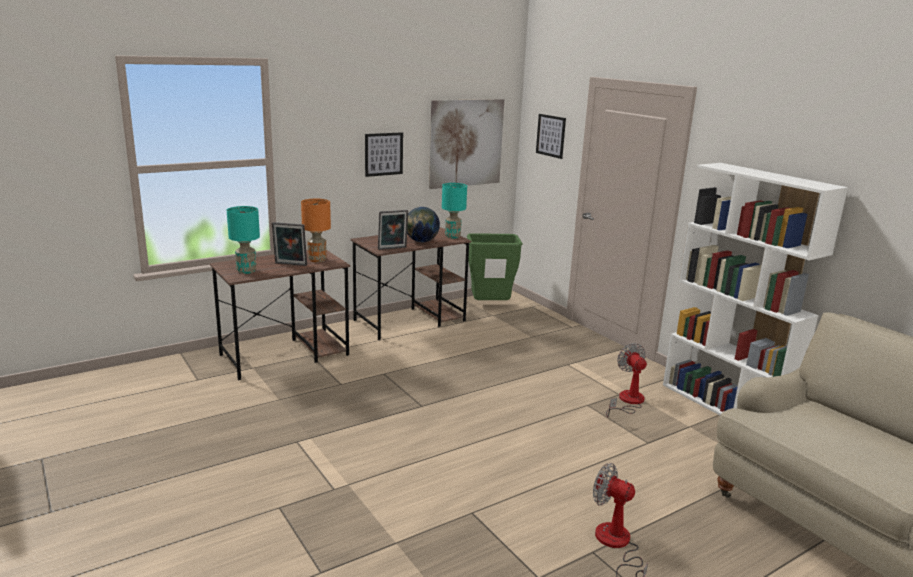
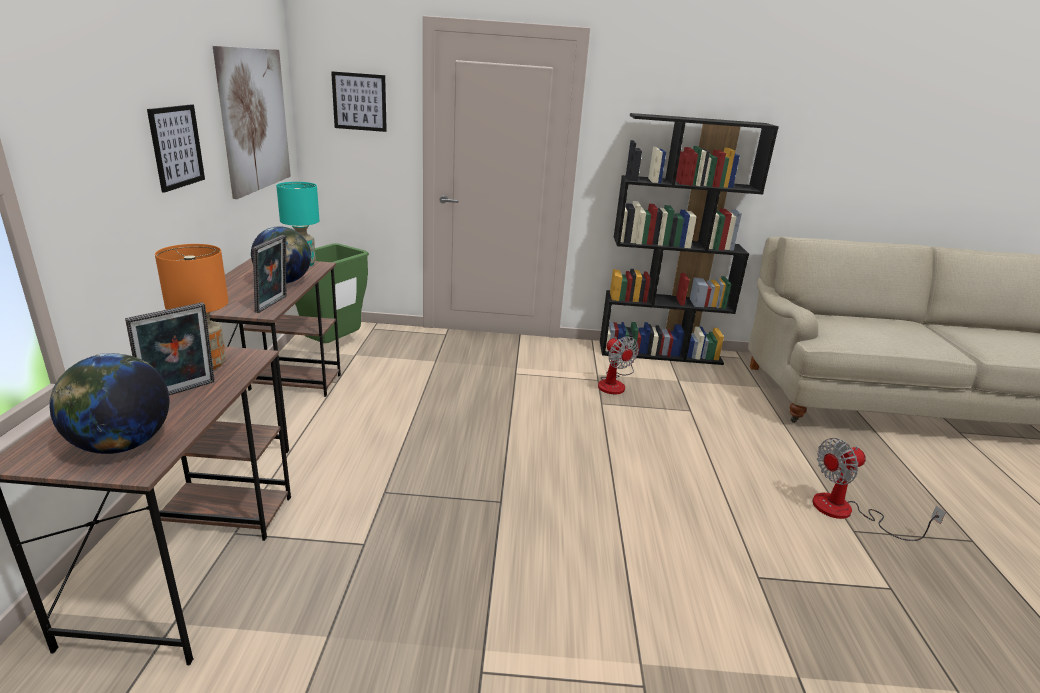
camera: 55 degrees left, 5 degrees up
turquoise table lamp [227,206,260,274] -> globe [50,353,170,454]
fan [606,343,647,417] -> fan turned 135 degrees counterclockwise [598,336,639,394]
white bookcase [663,163,848,415] -> black bookcase [600,113,779,365]

